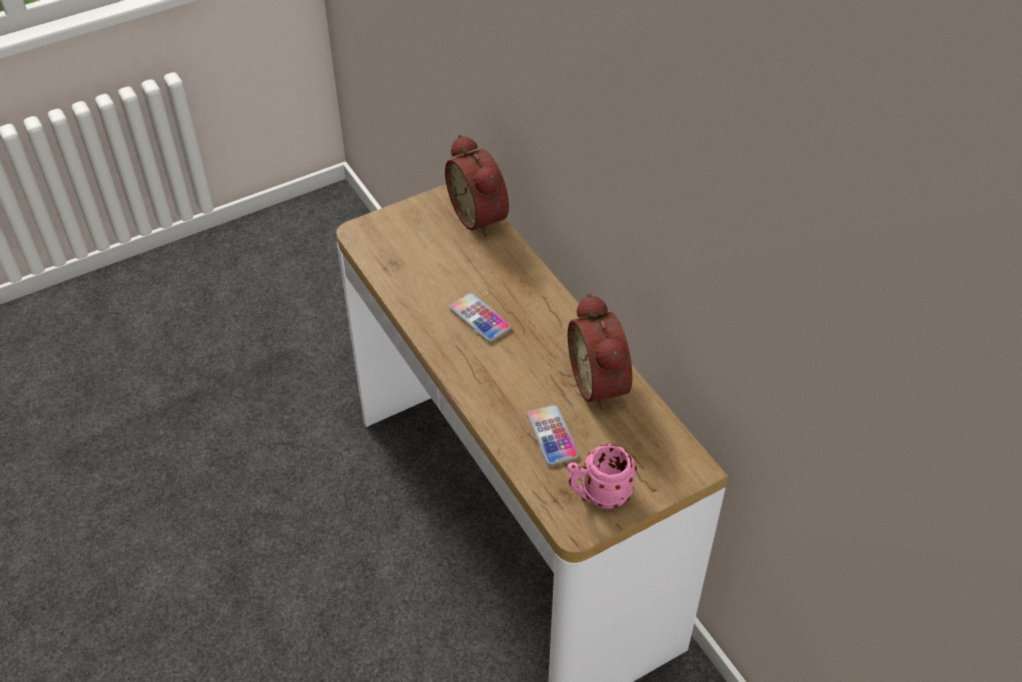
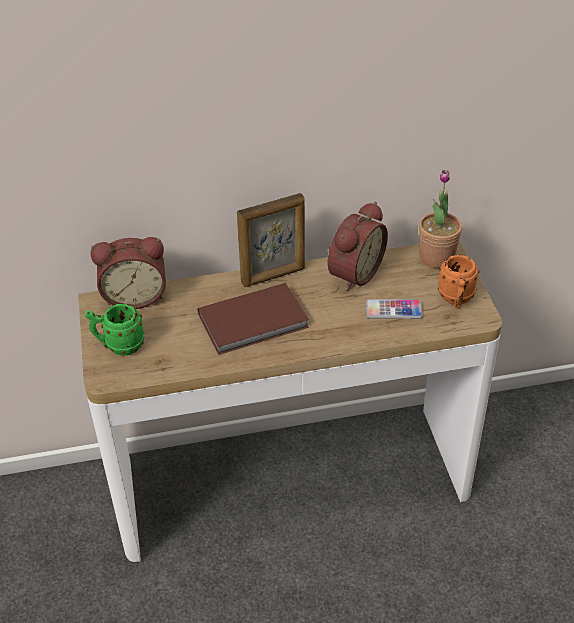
camera: 70 degrees left, 5 degrees down
phone [449,293,512,342] -> brown book [198,283,309,355]
pink mug [567,444,637,509] -> orange mug [438,255,479,309]
alarm clock [568,293,632,410] -> alarm clock turned 60 degrees counterclockwise [328,202,388,291]
none -> green mug [85,304,144,356]
none -> picture frame [237,193,305,287]
none -> potted plant [419,170,462,268]

